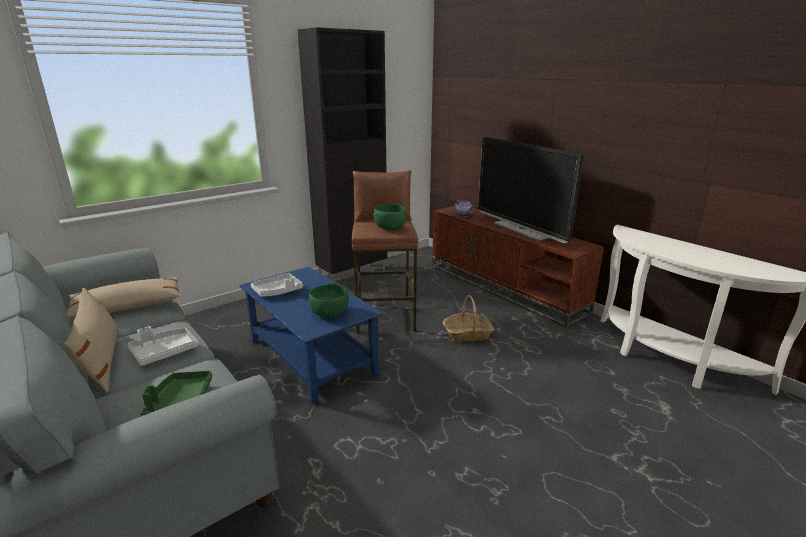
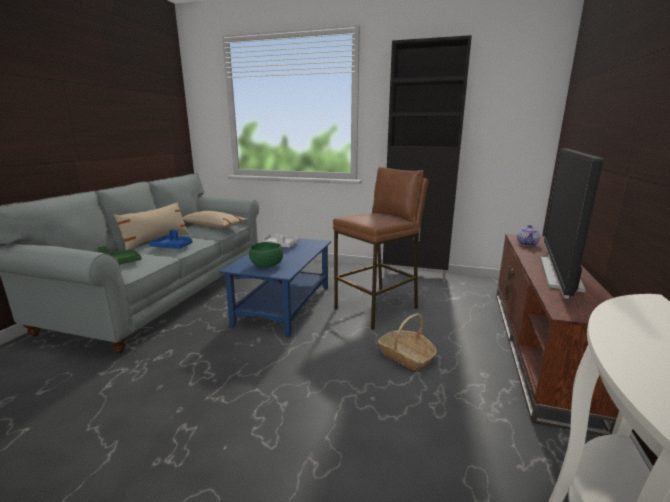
camera: 55 degrees right, 5 degrees down
grey tray [128,326,198,366] -> blue tray [149,230,192,249]
green bowl [373,204,407,230] -> none

